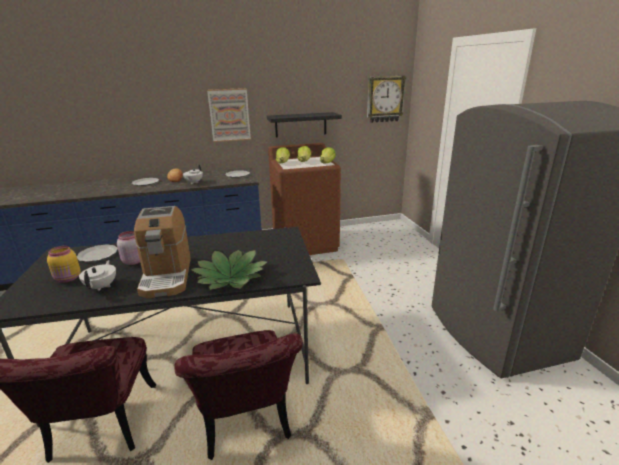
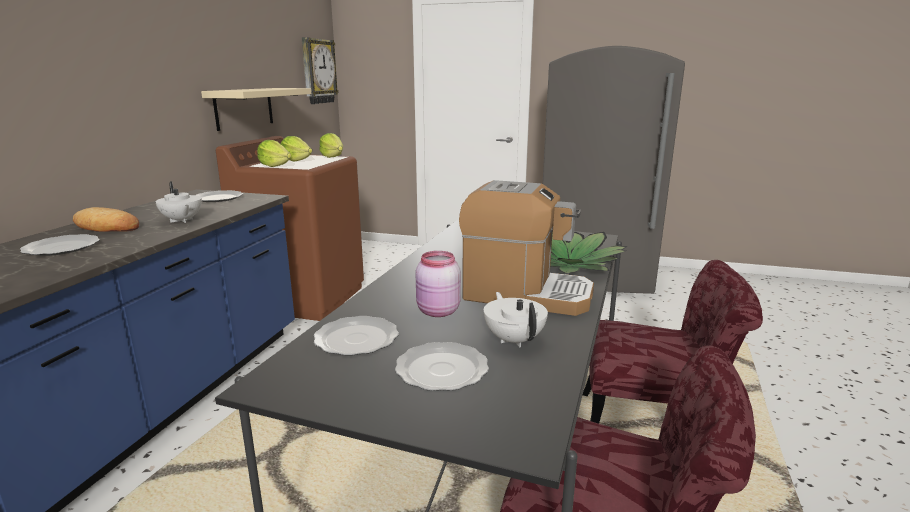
camera: 60 degrees left, 5 degrees down
yellow jar [47,246,80,283] -> plate [395,342,489,391]
white teapot [79,260,116,291] -> white teapot turned 45 degrees clockwise [484,292,548,347]
picture [207,88,251,142] -> none
black shelf [267,112,342,138] -> beige shelf [201,88,311,131]

